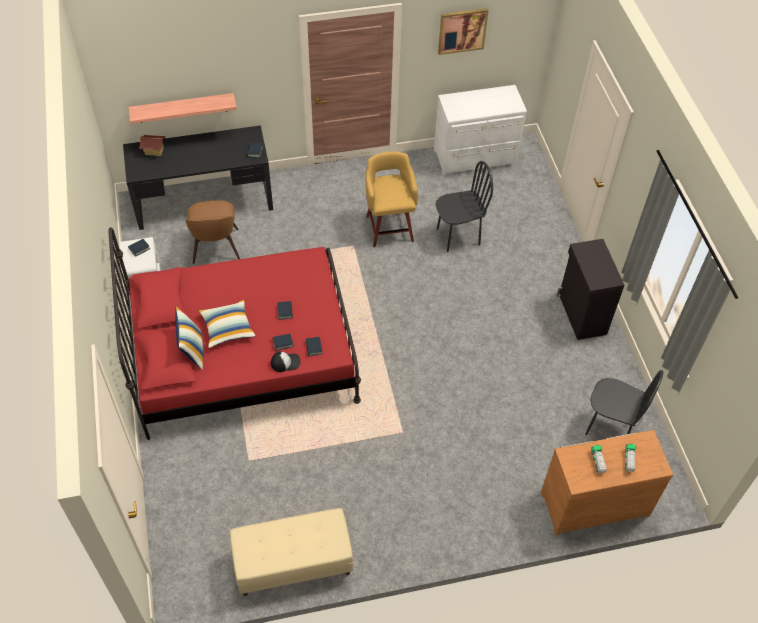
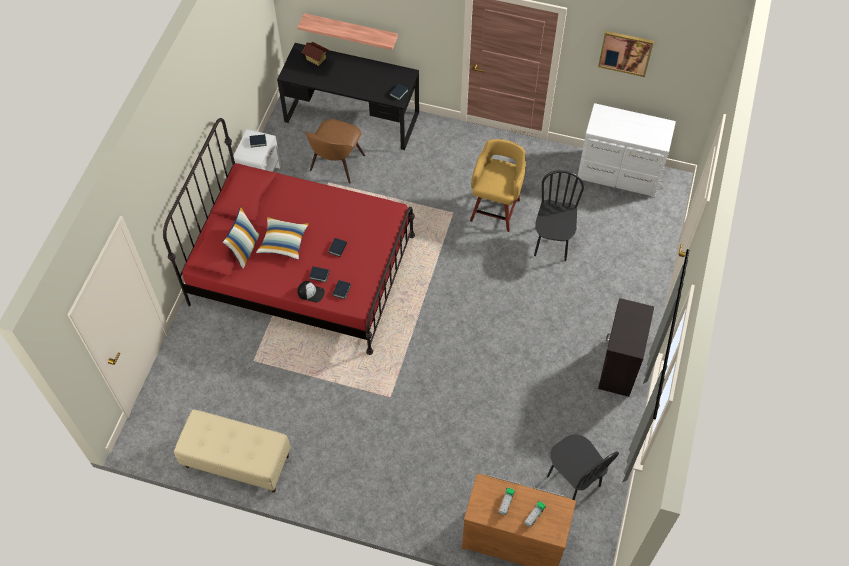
camera: 30 degrees right, 5 degrees up
black chair [436,161,493,252] -> black chair turned 90 degrees counterclockwise [534,170,584,261]

